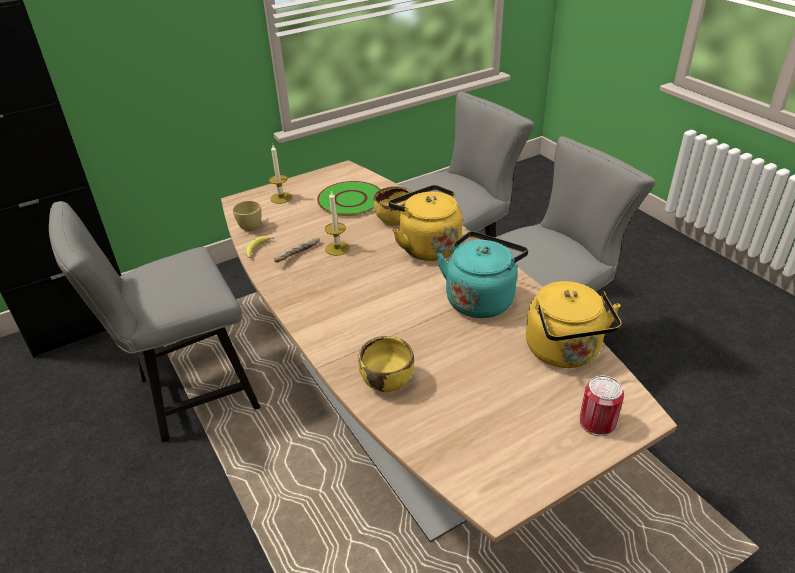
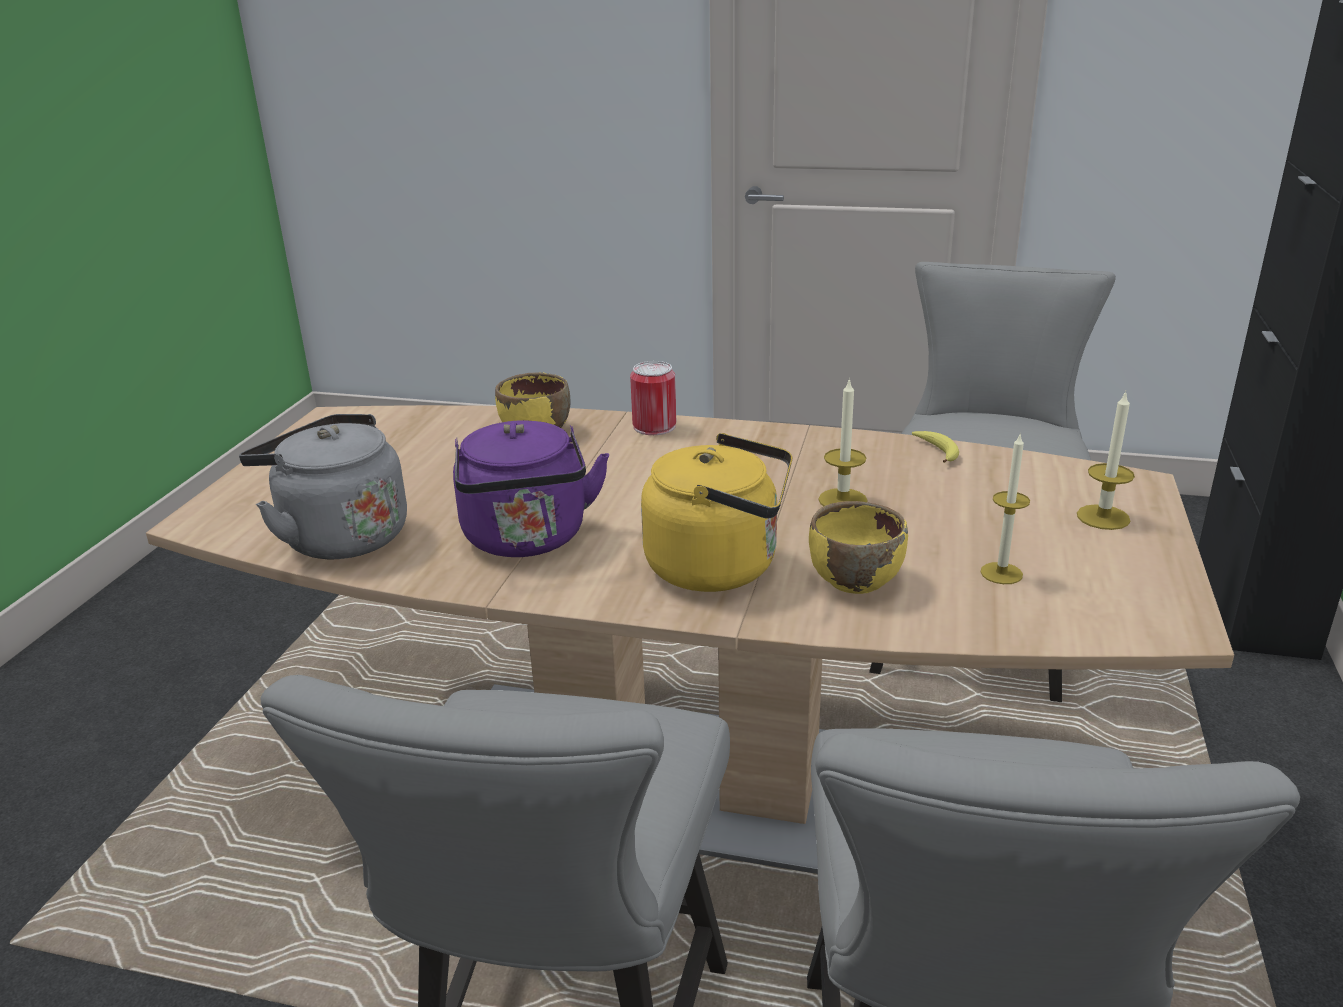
camera: 135 degrees right, 10 degrees down
yellow cup [233,200,262,231] -> none
bread [274,237,320,262] -> none
green plate [317,181,380,216] -> candle [980,435,1030,584]
turquoise kettle [437,231,528,318] -> purple kettle [453,420,609,557]
yellow kettle [526,281,622,368] -> grey kettle [239,414,407,559]
can [580,376,624,436] -> can moved to [630,361,676,435]

